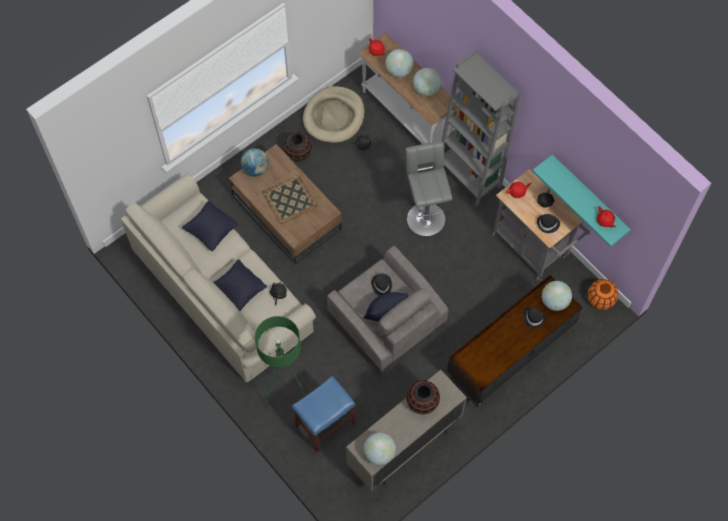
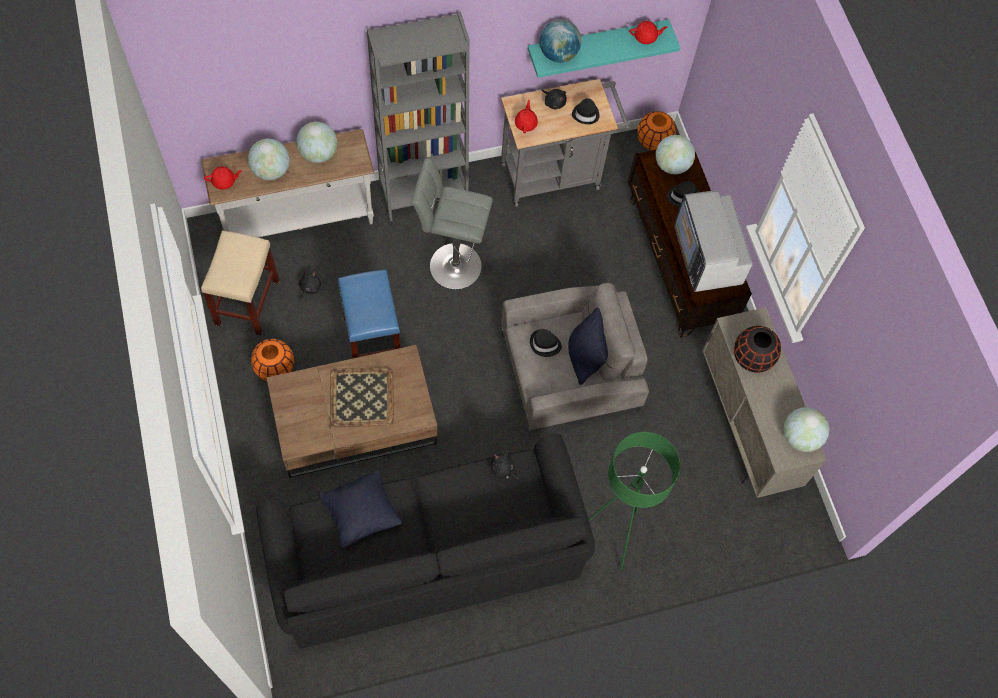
camera: 70 degrees left, 0 degrees up
beige sofa [121,173,316,382] -> black sofa [255,433,595,649]
black pillow [213,259,267,311] -> none
globe [240,148,269,176] -> globe moved to [539,19,581,63]
black vase [283,132,312,161] -> orange vase [251,339,294,381]
blue stool [292,376,355,452] -> blue stool moved to [338,270,400,359]
beige dog bed [303,86,365,143] -> beige stool [201,231,280,335]
none -> television [674,191,753,292]

